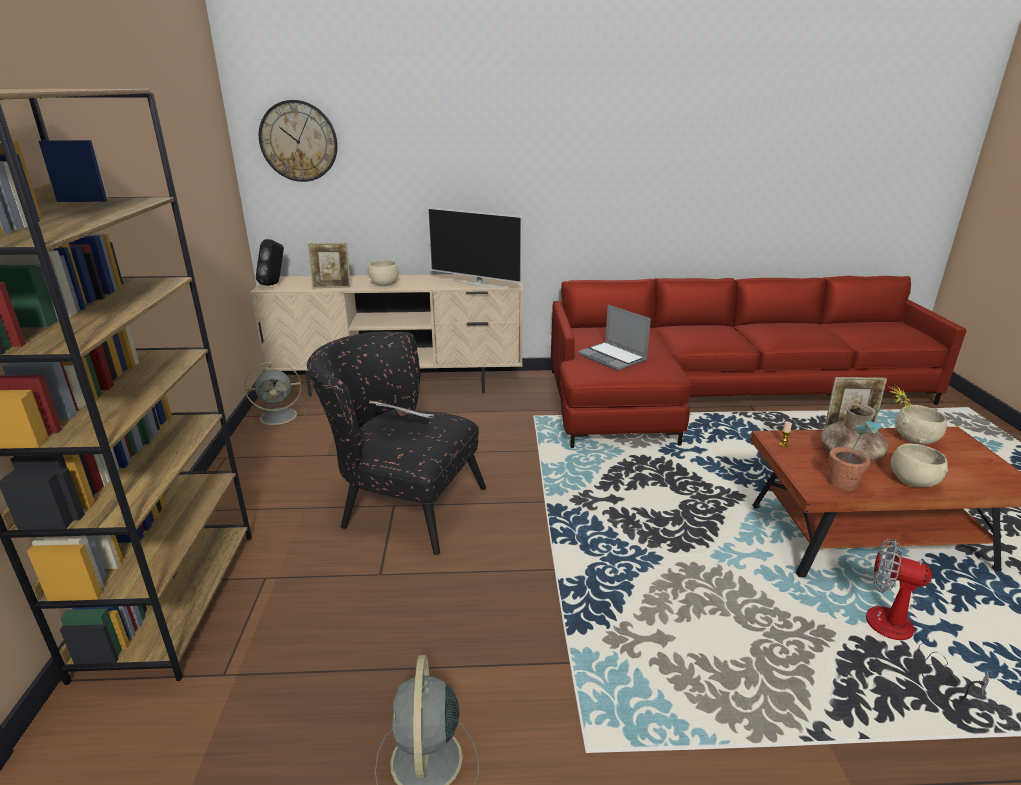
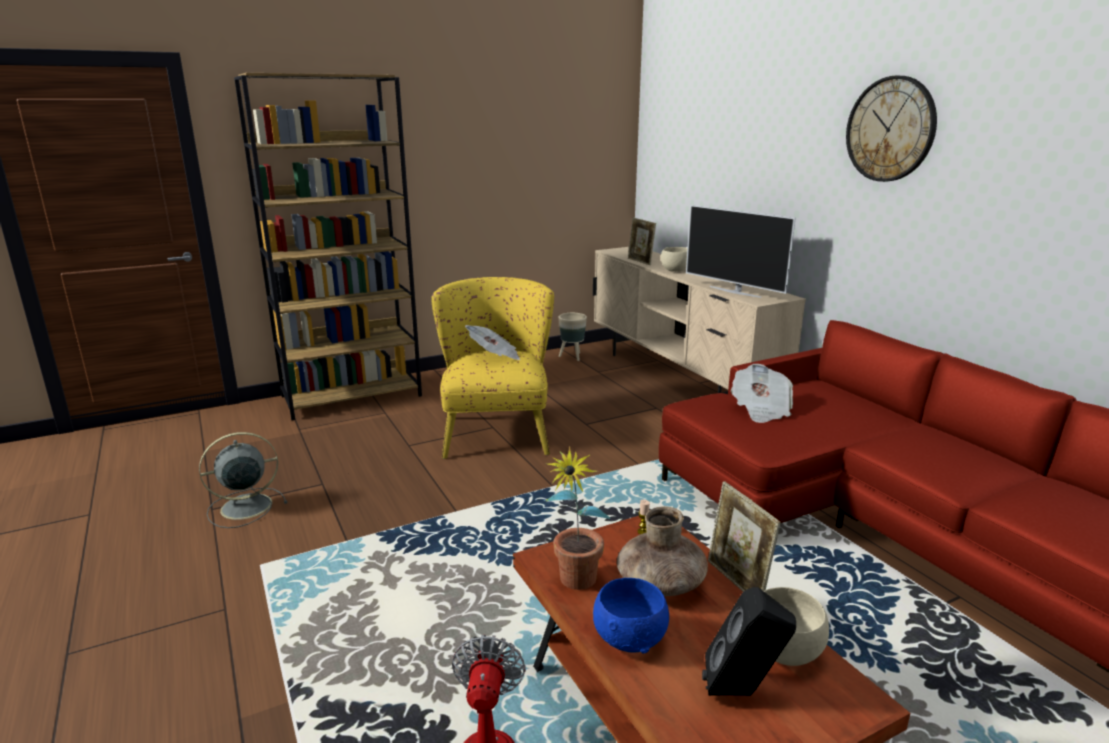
camera: 65 degrees right, 5 degrees down
grey fan [245,361,306,429] -> beige planter [559,313,587,361]
black speaker [256,239,284,286] -> black speaker moved to [702,587,796,696]
wall clock [259,100,338,182] -> wall clock moved to [846,76,937,182]
black armchair [307,332,486,555] -> yellow armchair [431,277,554,459]
television [427,207,522,288] -> television turned 45 degrees counterclockwise [686,205,796,298]
laptop [578,305,651,371] -> newspaper [731,364,793,423]
beige bowl [891,444,948,487] -> blue bowl [593,578,669,654]

